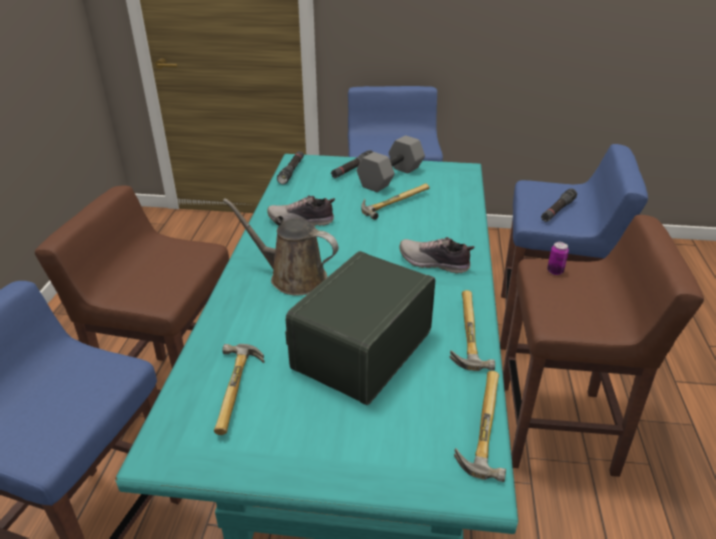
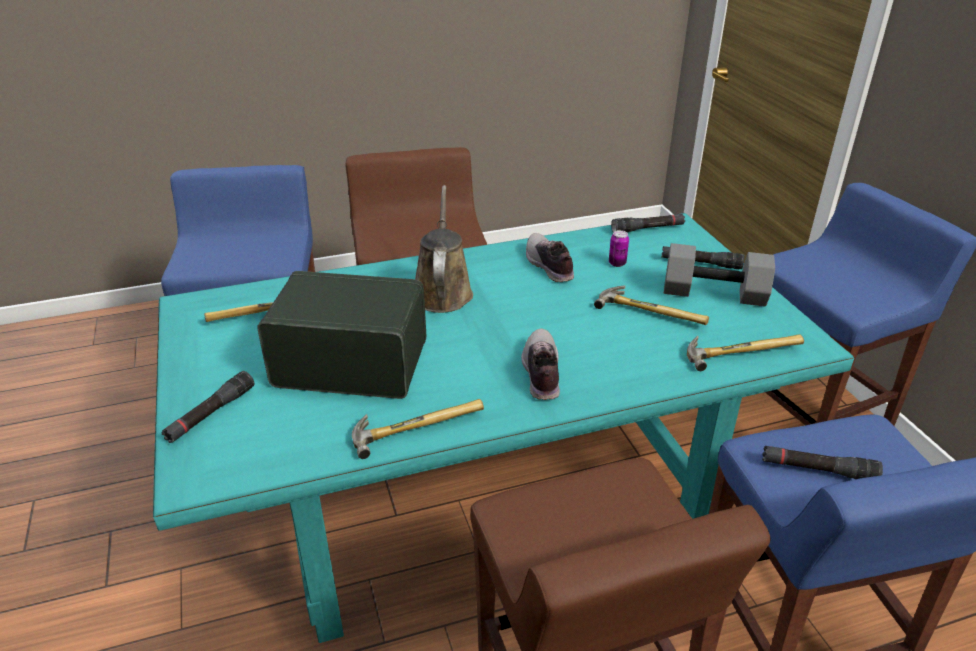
camera: 65 degrees right, 0 degrees up
hammer [454,371,506,482] -> hammer moved to [687,334,804,371]
can [547,242,569,275] -> can moved to [609,230,629,267]
none -> black flashlight [162,371,254,443]

